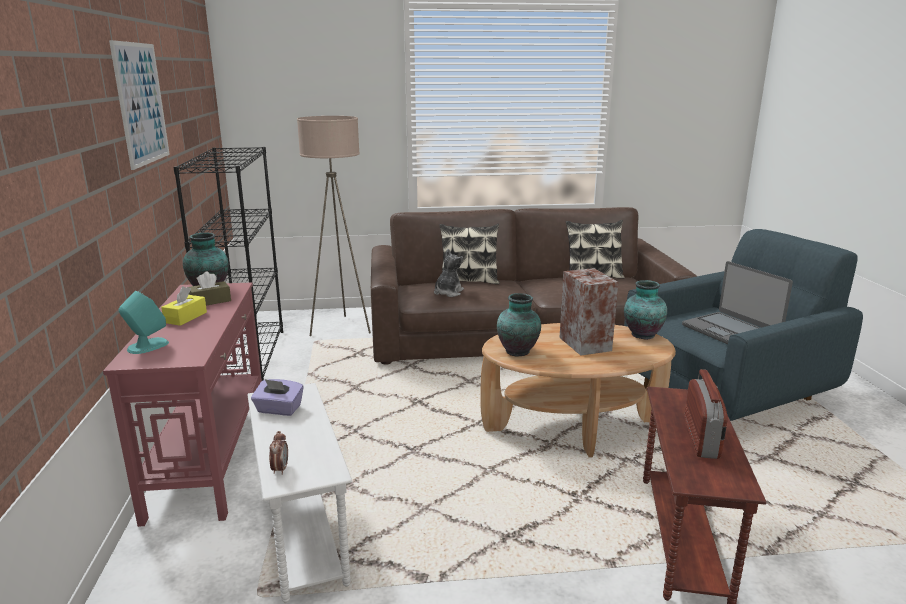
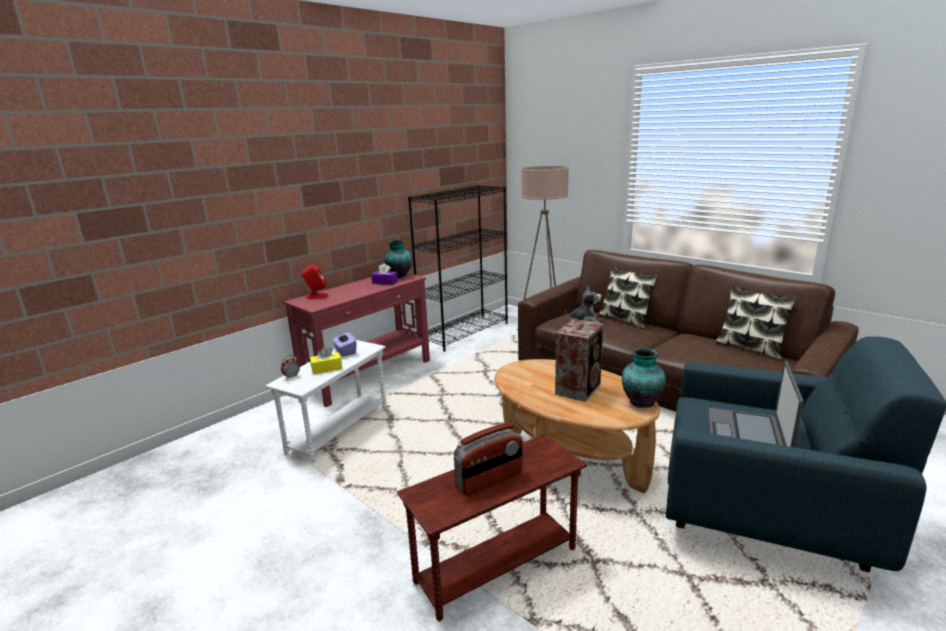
camera: 50 degrees right, 0 degrees up
picture [109,40,170,170] -> none
turquoise speaker [119,291,169,354] -> red speaker [302,264,329,299]
yellow tissue box [161,286,207,326] -> yellow tissue box moved to [310,347,342,374]
brown tissue box [188,271,231,306] -> purple tissue box [371,263,398,285]
vase [497,293,541,356] -> none

